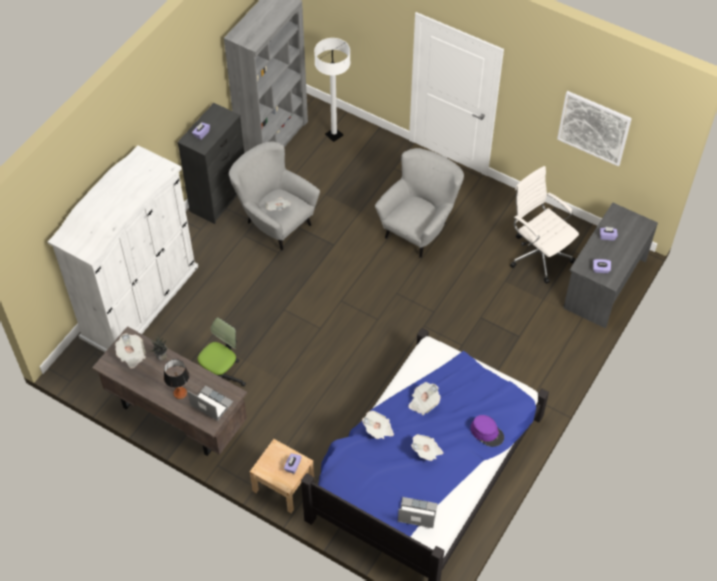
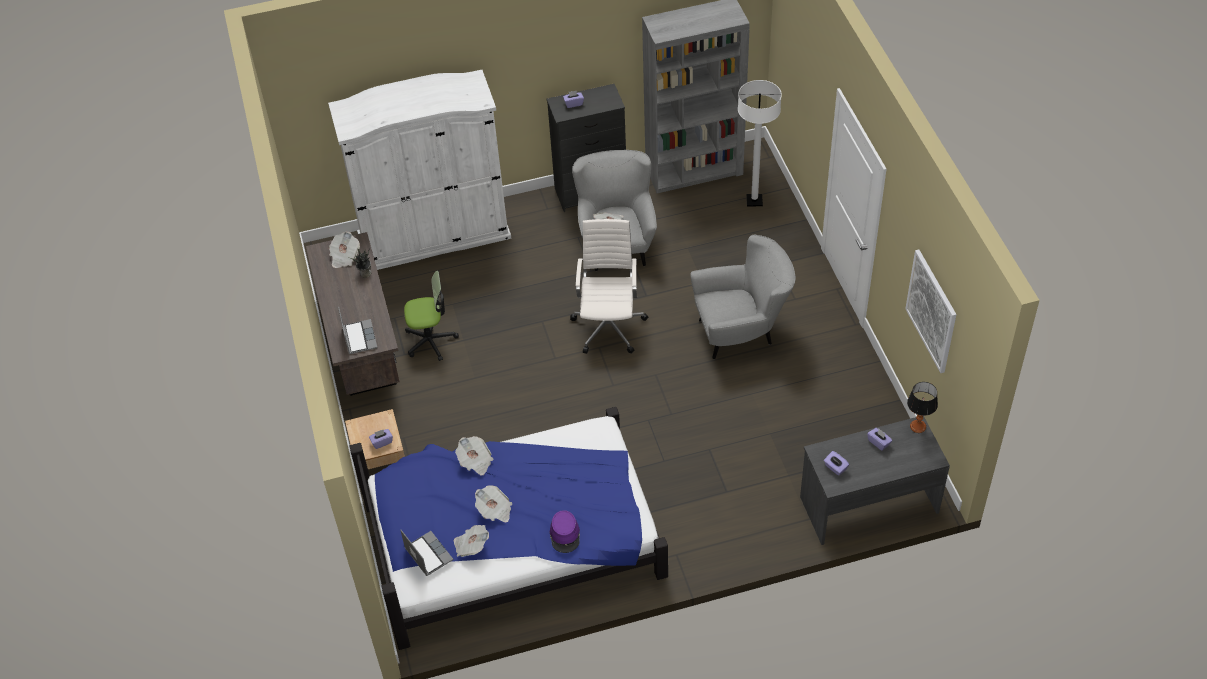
camera: 45 degrees right, 5 degrees down
table lamp [164,359,189,399] -> table lamp moved to [907,382,938,433]
newspaper [408,382,441,415] -> newspaper moved to [454,525,489,557]
white office chair [510,166,579,284] -> white office chair moved to [570,219,648,354]

